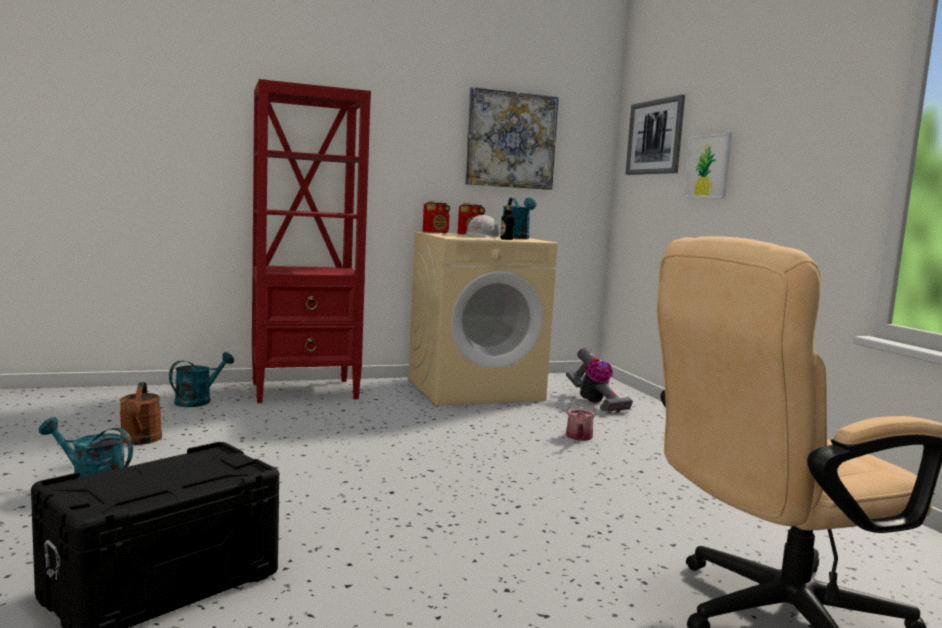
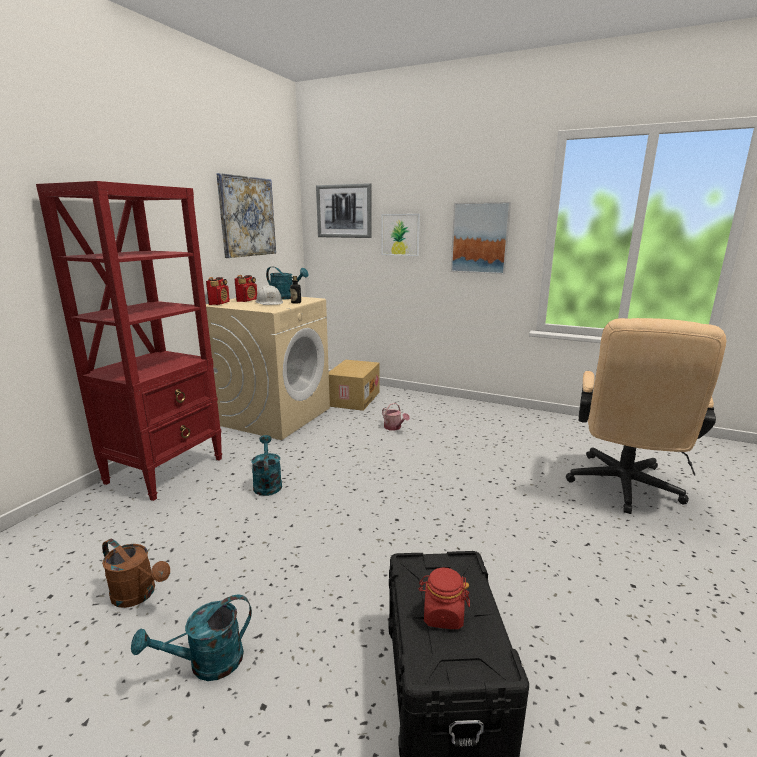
camera: 45 degrees left, 10 degrees up
turquoise watering can [169,352,234,407] -> turquoise watering can moved to [251,435,282,496]
vacuum cleaner [566,347,633,412] -> cardboard box [329,360,379,411]
none -> red jar [419,568,470,629]
none -> picture [451,202,511,274]

